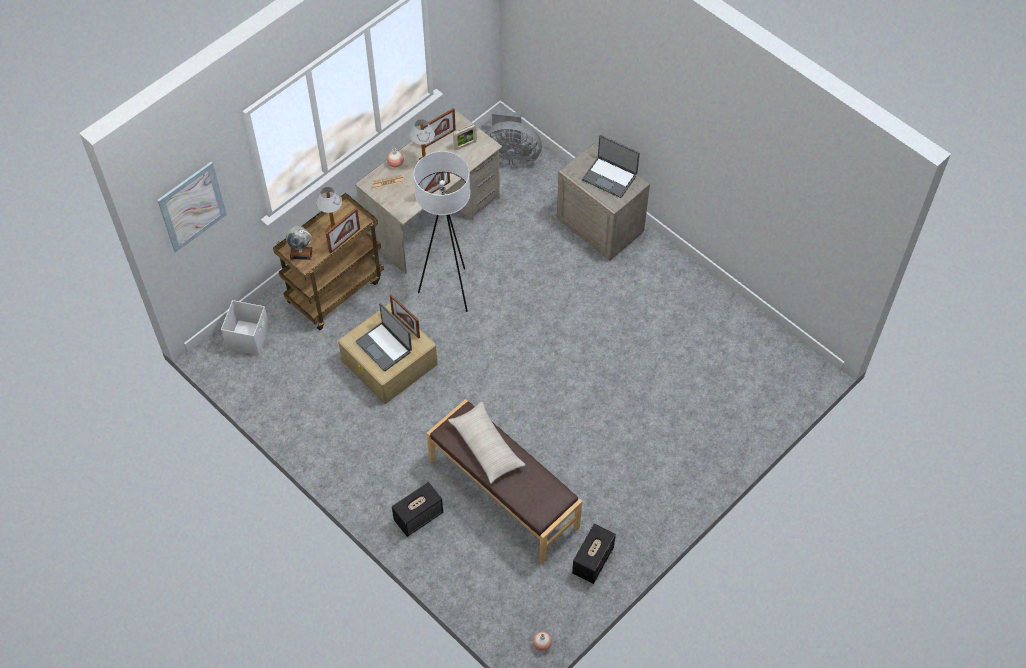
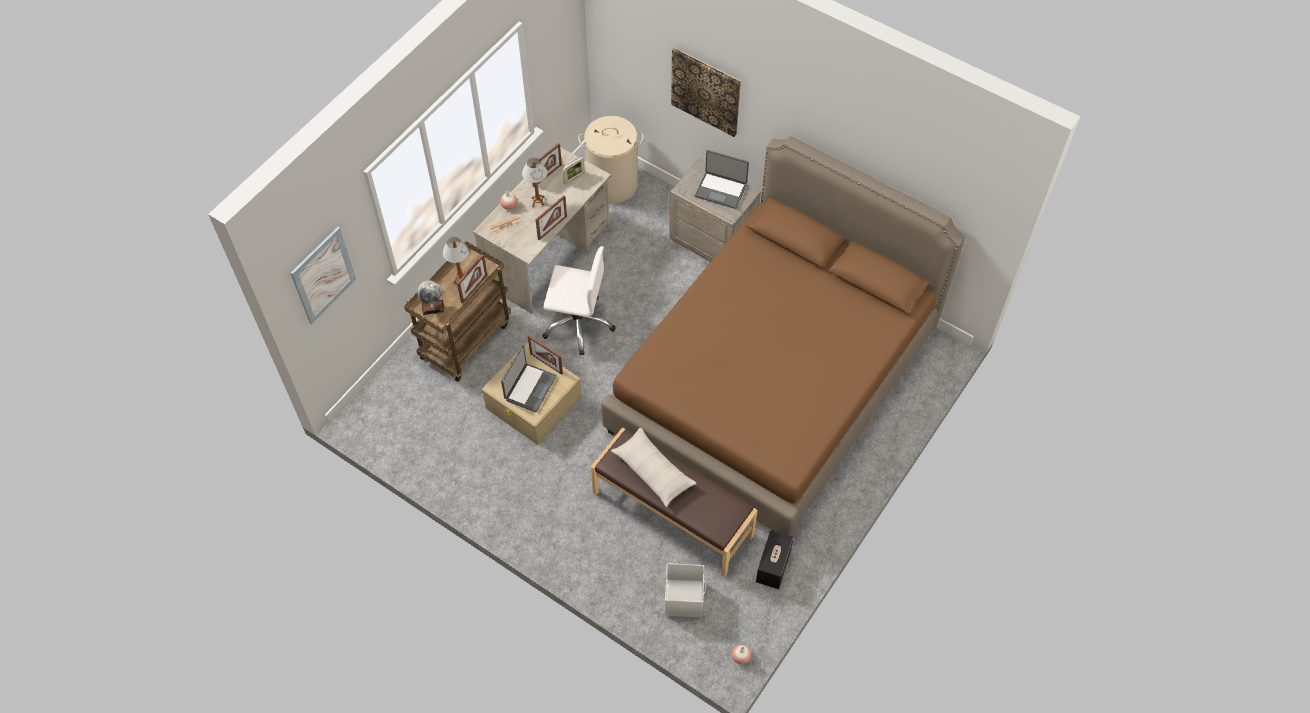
camera: 10 degrees left, 0 degrees up
white storage box [221,300,270,355] -> white storage box moved to [665,563,706,617]
laptop [356,303,412,371] -> laptop turned 105 degrees counterclockwise [501,345,557,412]
speaker [392,482,443,537] -> none
white floor lamp [414,151,470,312] -> white office chair [542,246,616,355]
grey fan [486,110,542,166] -> beige laundry basket [578,116,644,203]
none -> brown bed [601,136,965,536]
none -> picture [671,48,741,137]

